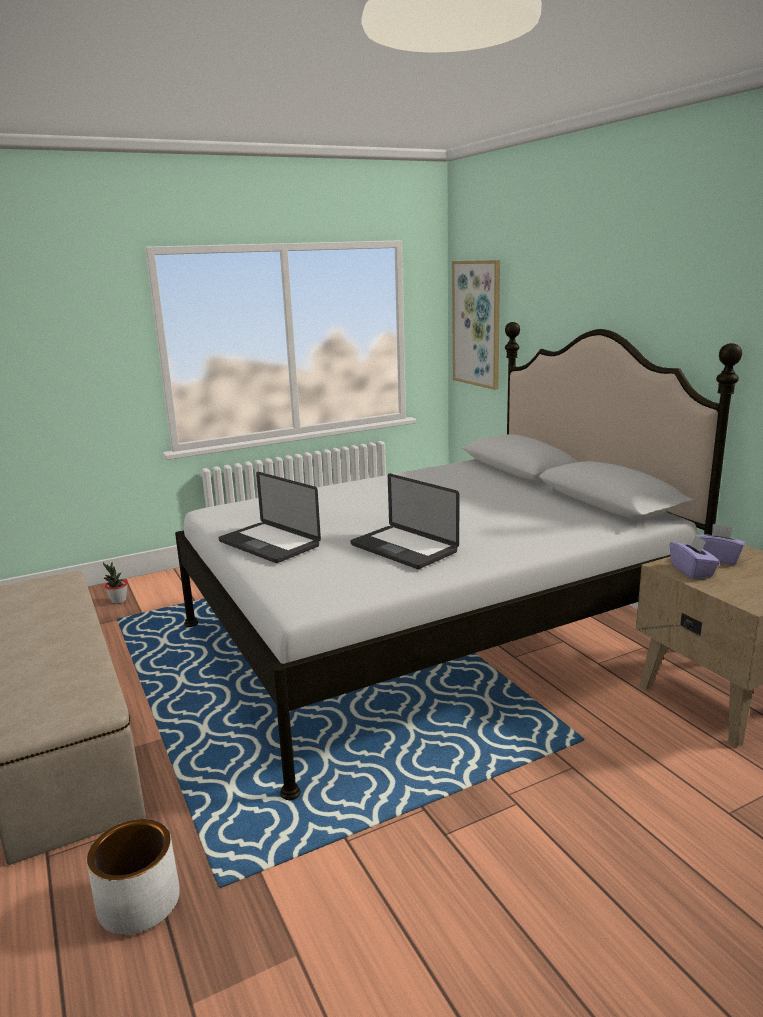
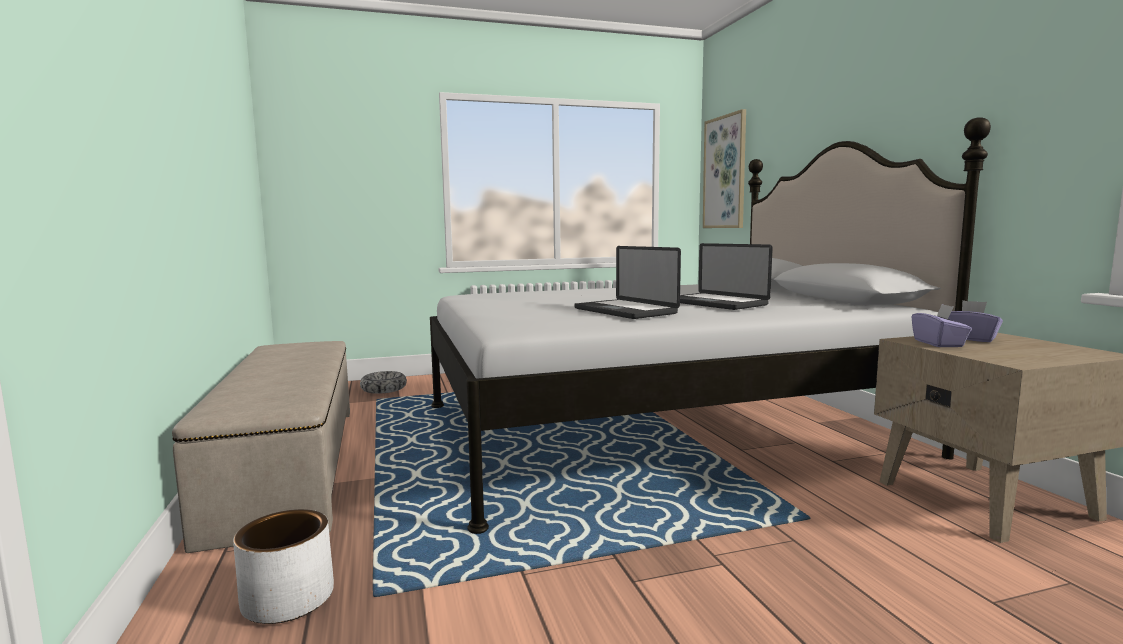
camera: 10 degrees right, 10 degrees down
potted plant [103,562,128,604] -> bowl [360,371,407,394]
laptop [218,472,321,563] -> laptop moved to [680,243,773,310]

